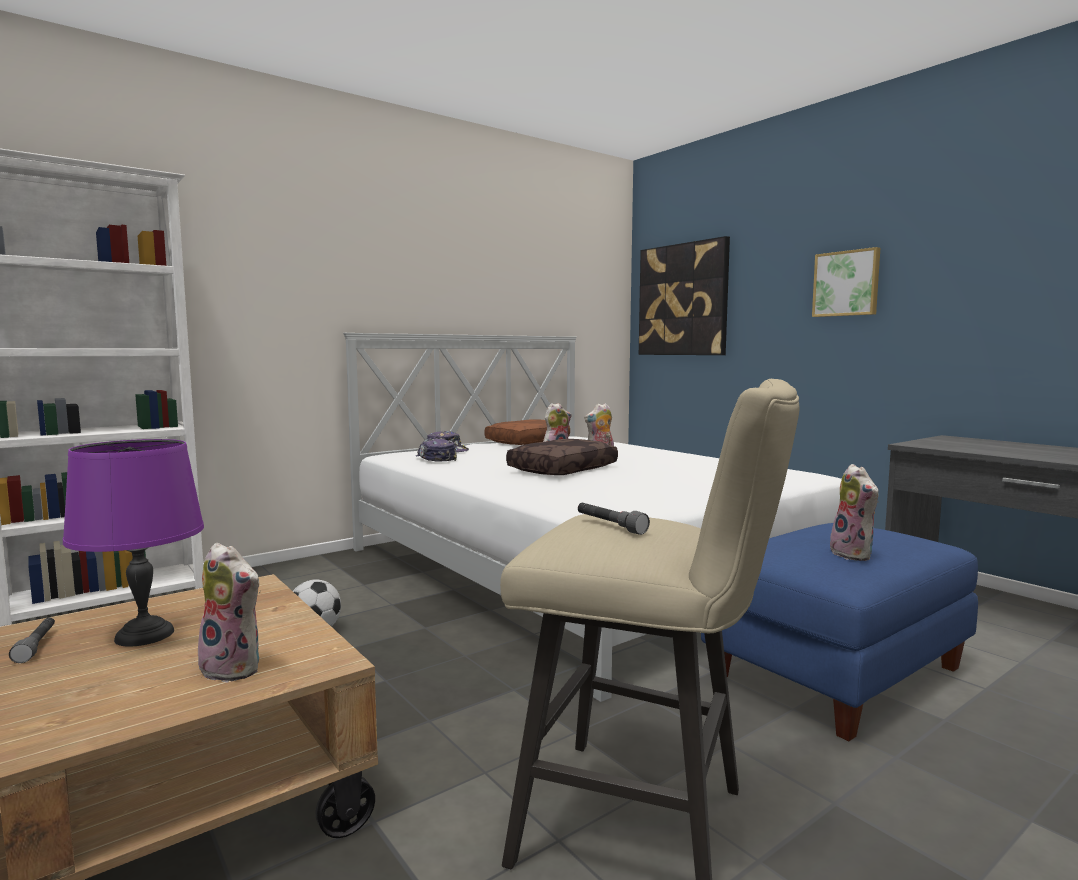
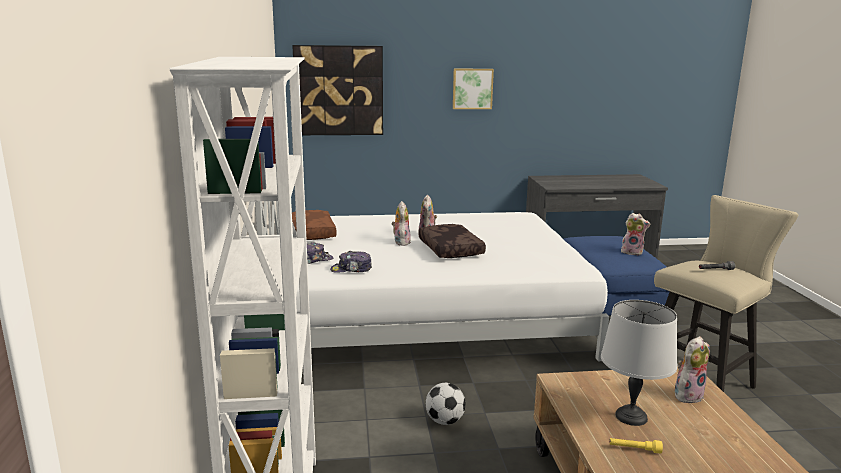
camera: 60 degrees left, 10 degrees up
grey flashlight [9,617,55,663] -> yellow flashlight [610,438,663,453]
purple table lamp [63,439,204,647] -> grey table lamp [601,300,677,426]

